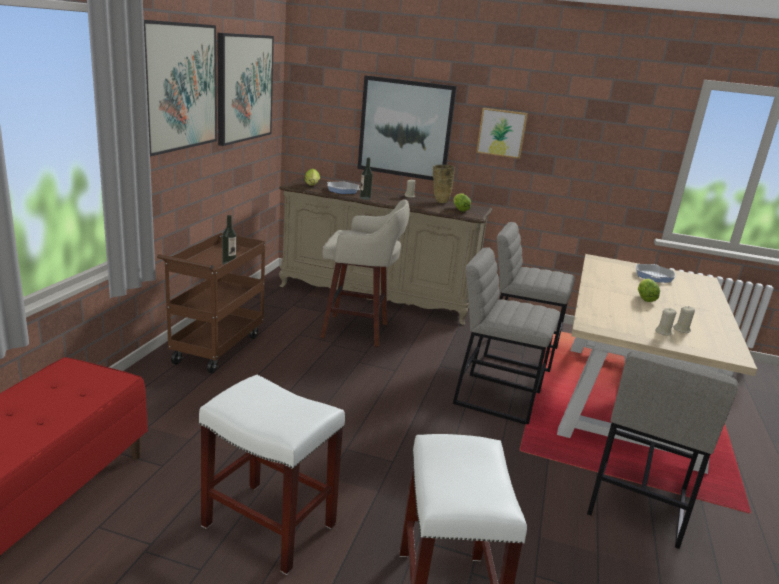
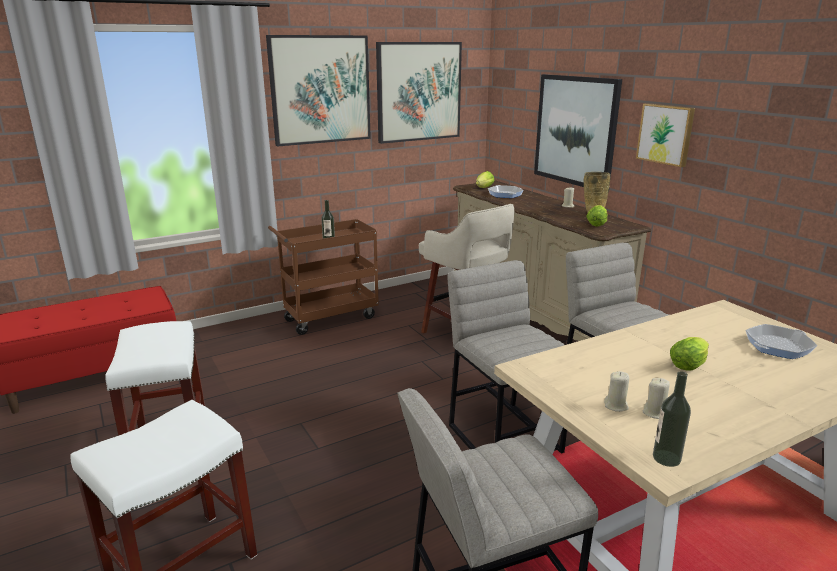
camera: 45 degrees right, 0 degrees up
bottle [360,158,373,200] -> bottle moved to [653,371,691,467]

